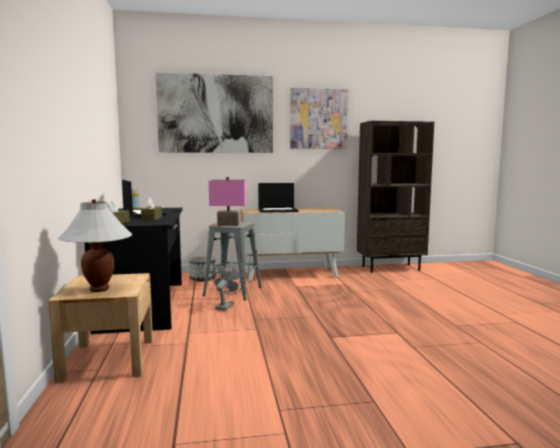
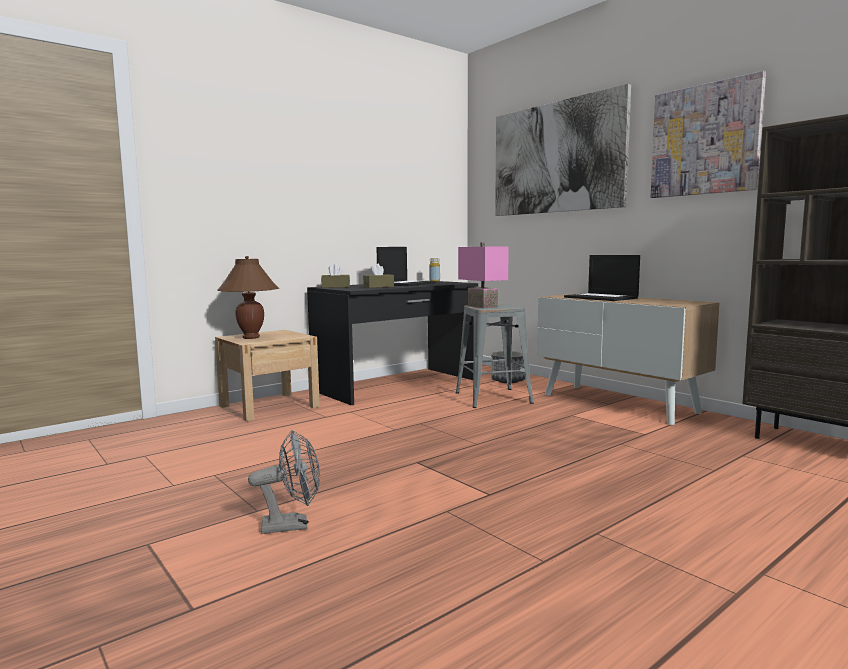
camera: 60 degrees right, 0 degrees up
white table lamp [58,199,132,292] -> brown table lamp [217,256,279,339]
grey fan [212,263,243,311] -> grey fan moved to [248,430,320,534]

